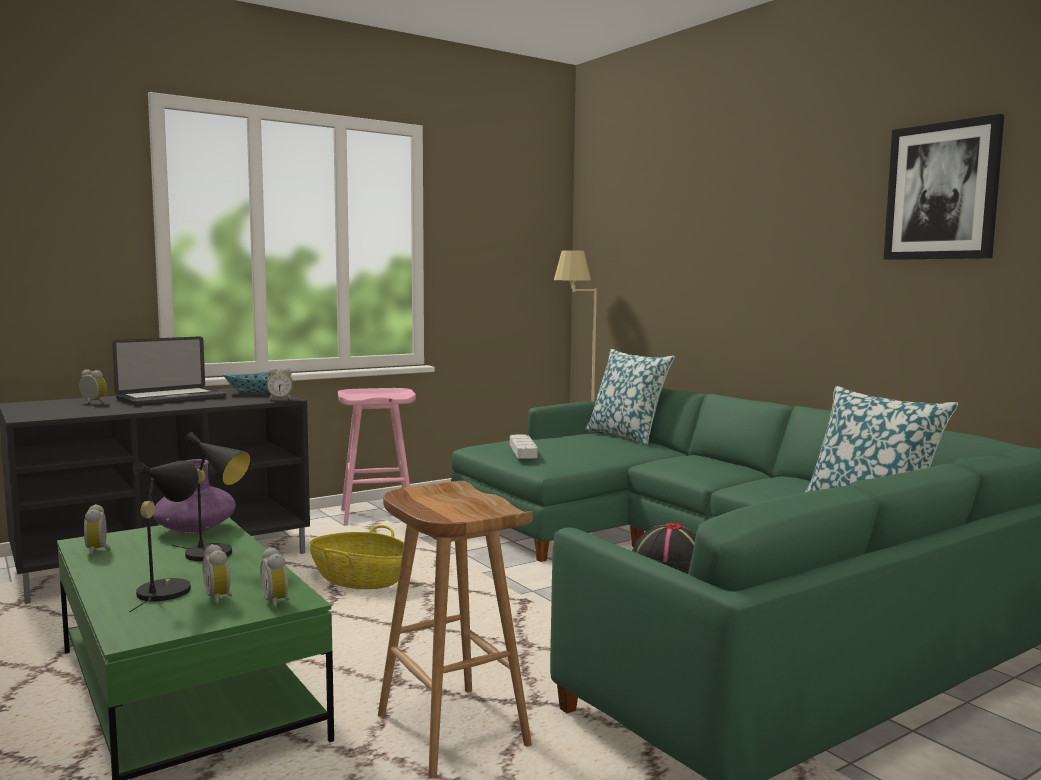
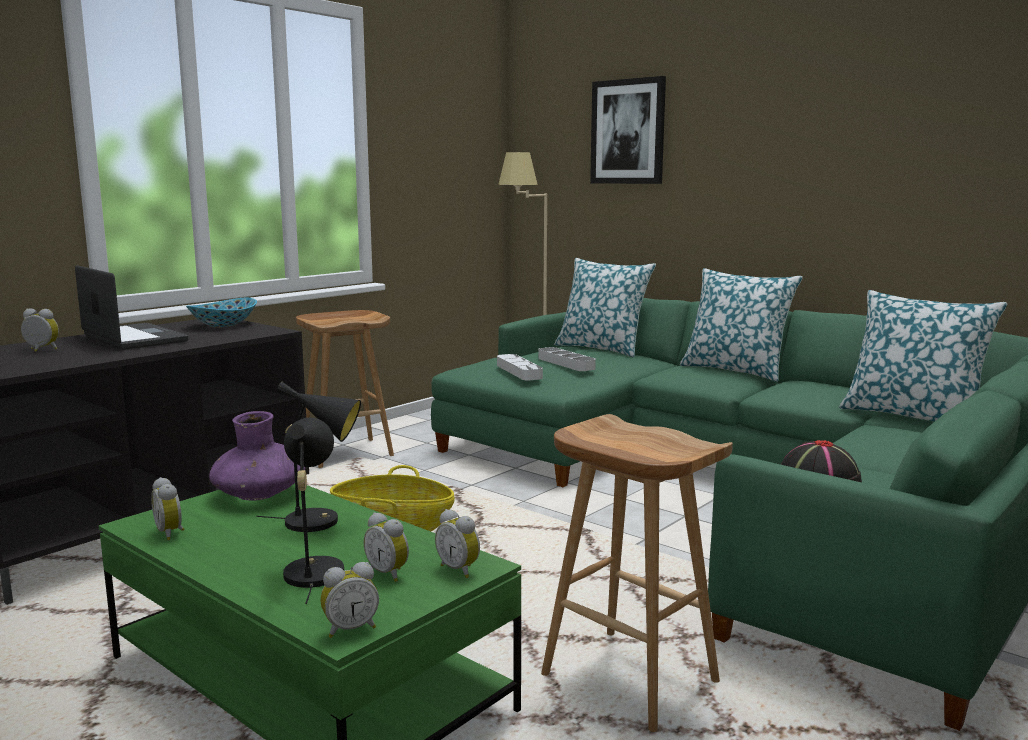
camera: 15 degrees left, 5 degrees up
laptop [112,336,226,406] -> laptop turned 75 degrees counterclockwise [75,265,189,350]
alarm clock [267,368,293,400] -> alarm clock moved to [321,562,379,638]
pink stool [338,388,416,525] -> brown stool [296,310,394,468]
picture [884,114,1004,260] -> picture moved to [590,76,666,184]
none -> grey tray [538,347,596,371]
none -> pillow [680,268,803,382]

